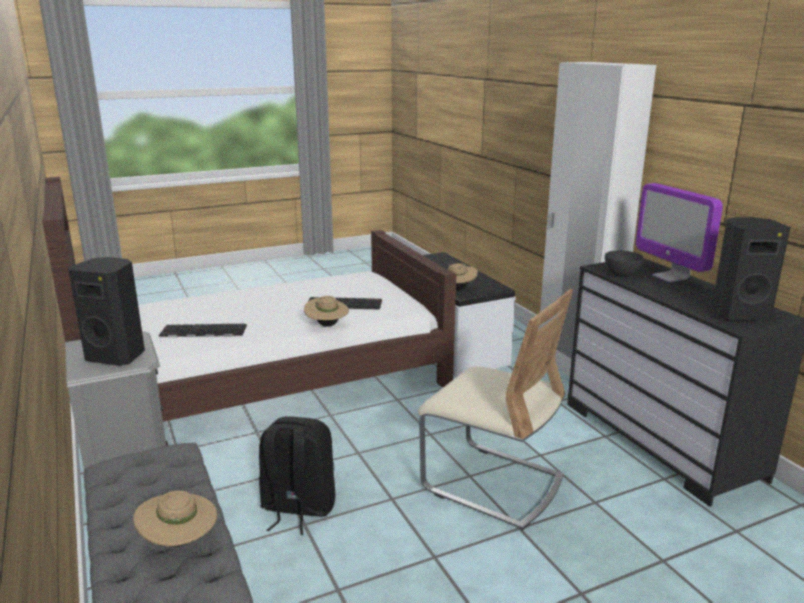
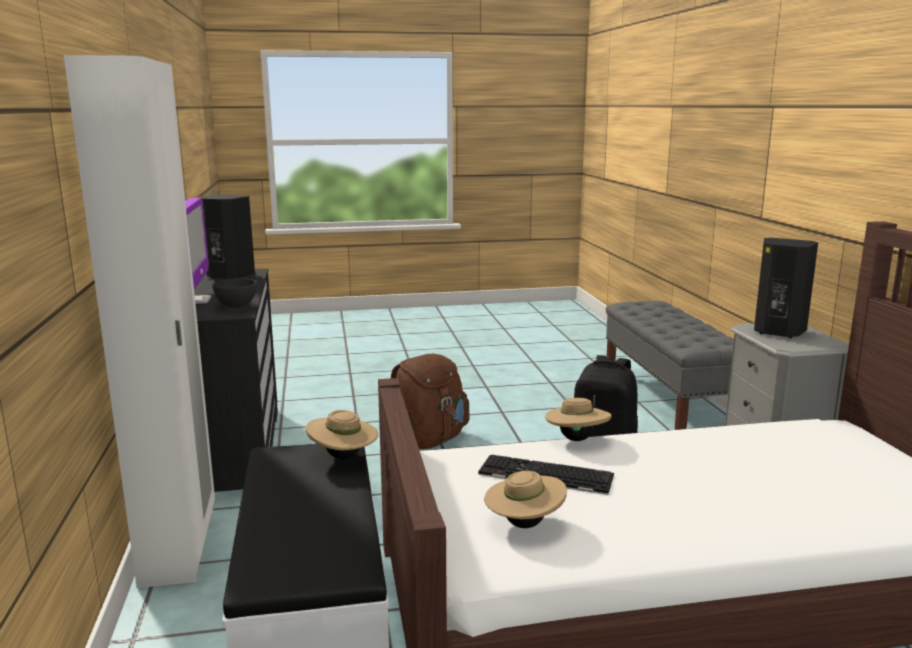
camera: 165 degrees left, 5 degrees down
beige hat [133,491,217,547] -> beige hat moved to [484,464,567,528]
keyboard [159,324,247,337] -> none
beige chair [418,289,573,530] -> brown backpack [391,354,470,449]

